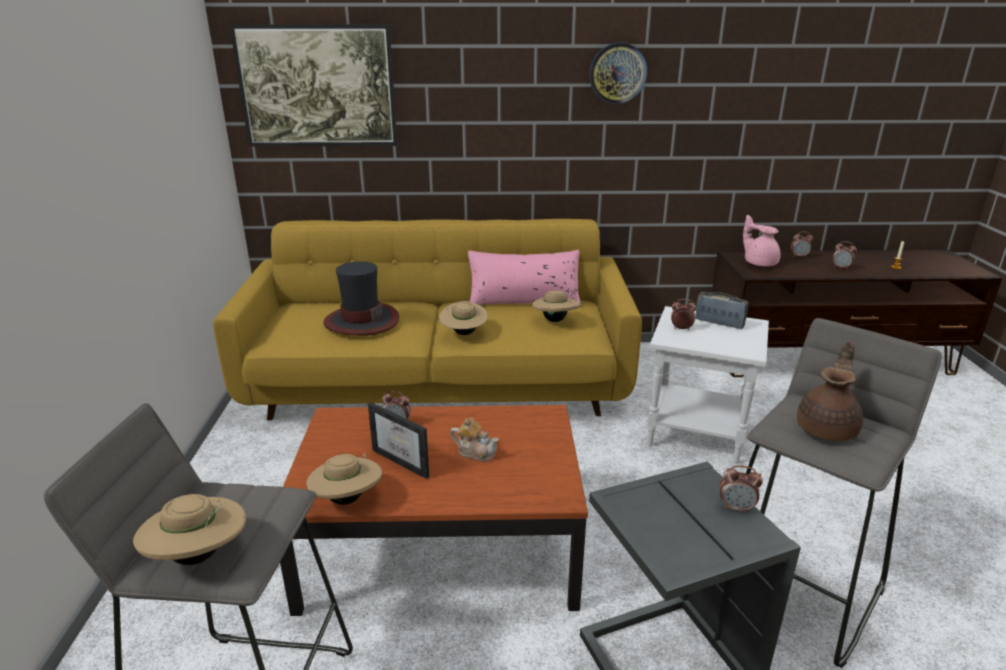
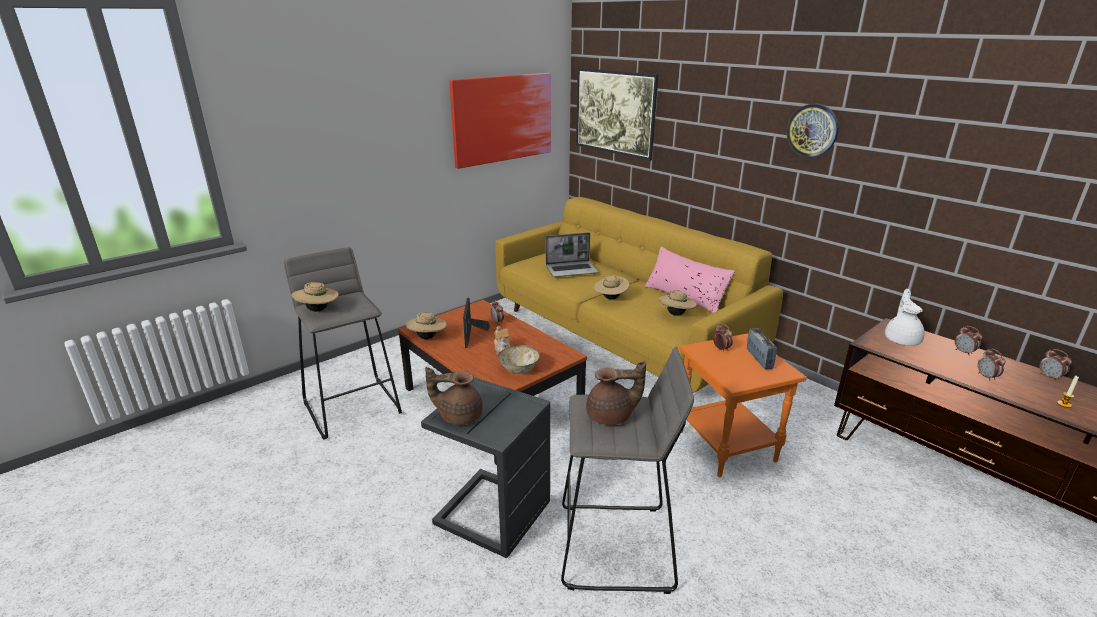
camera: 50 degrees right, 0 degrees up
hat [323,261,399,336] -> laptop [546,233,598,277]
white side table [647,306,769,464] -> orange side table [679,334,807,477]
alarm clock [719,465,763,514] -> alarm clock moved to [1039,349,1072,381]
pink teapot [743,215,780,267] -> white teapot [885,289,925,346]
none -> brown teapot [425,367,483,425]
none -> picture [449,73,551,169]
none -> bowl [498,345,540,374]

